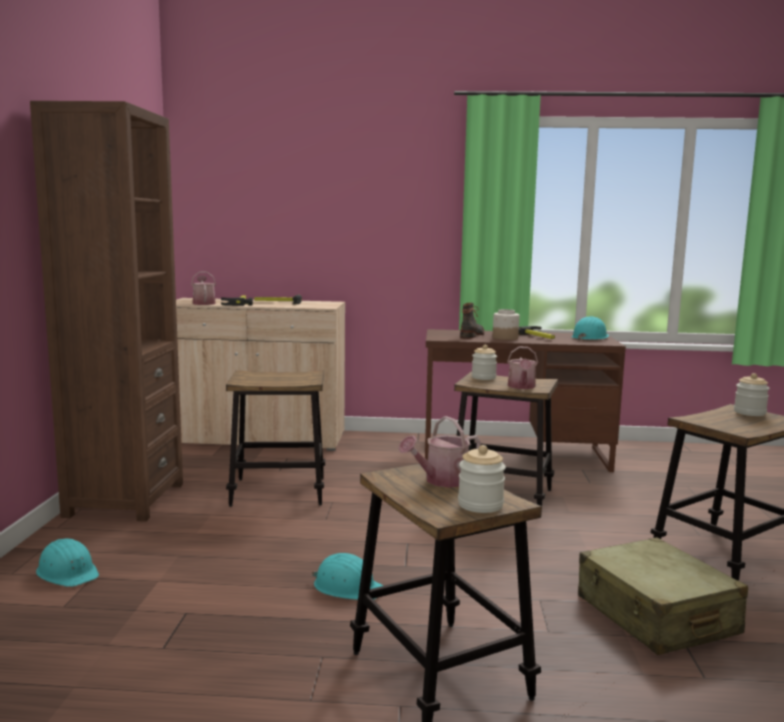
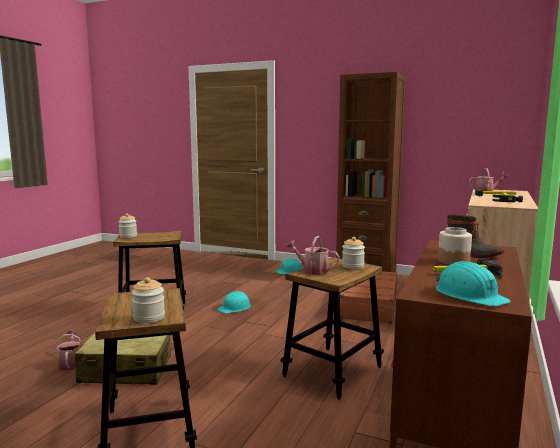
camera: 110 degrees right, 0 degrees up
stool [226,370,325,507] -> brown suitcase [340,271,397,324]
watering can [398,416,481,488] -> watering can moved to [55,331,83,371]

